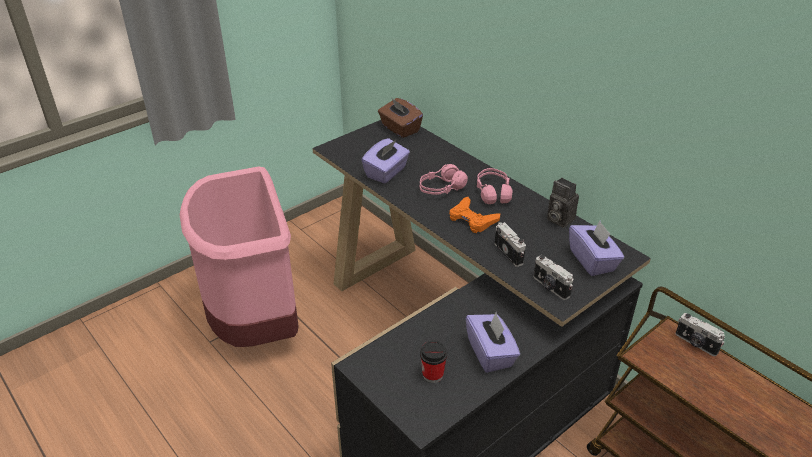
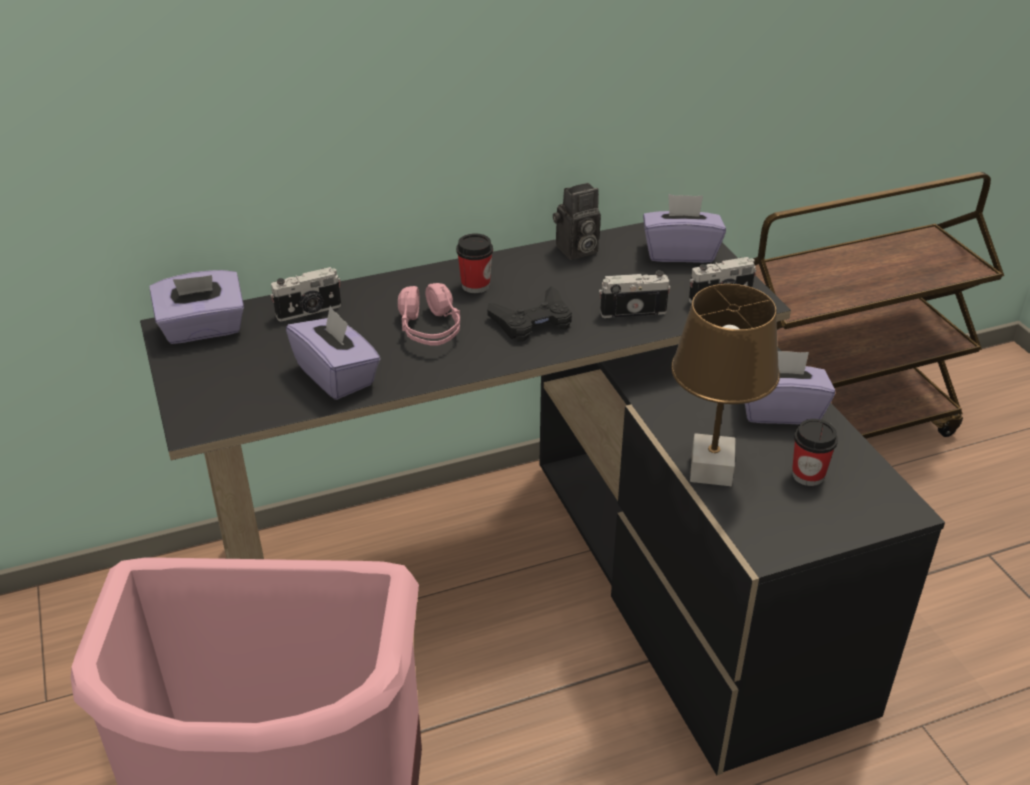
camera: 70 degrees left, 0 degrees up
brown tissue box [378,97,423,138] -> purple tissue box [149,270,244,344]
orange game controller [449,197,500,233] -> black game controller [487,286,572,342]
pink headphones [477,168,513,204] -> cup [456,233,493,293]
camera [675,313,725,356] -> camera moved to [270,267,341,321]
none -> brown table lamp [671,284,780,486]

